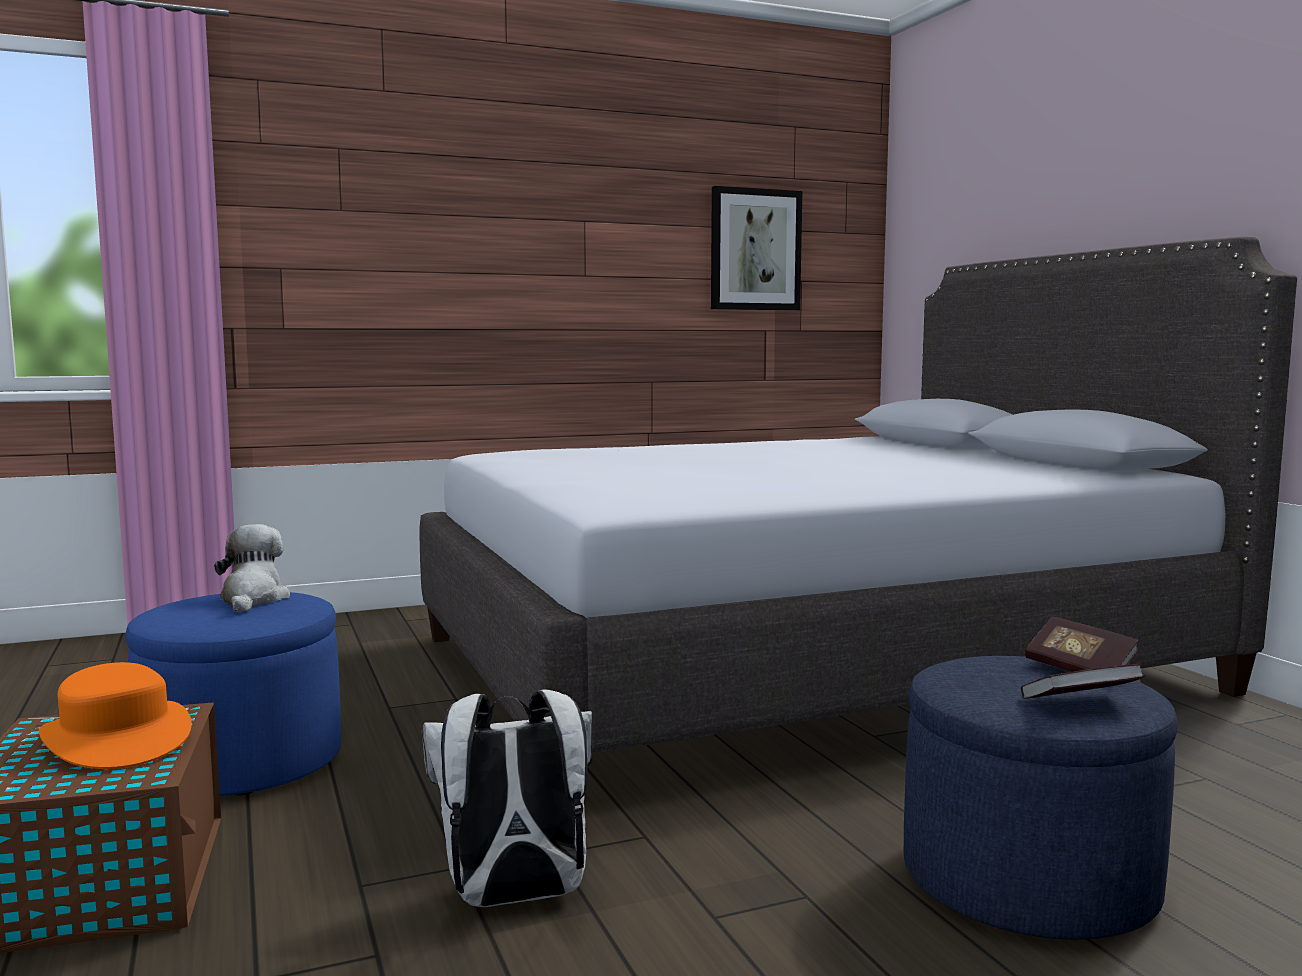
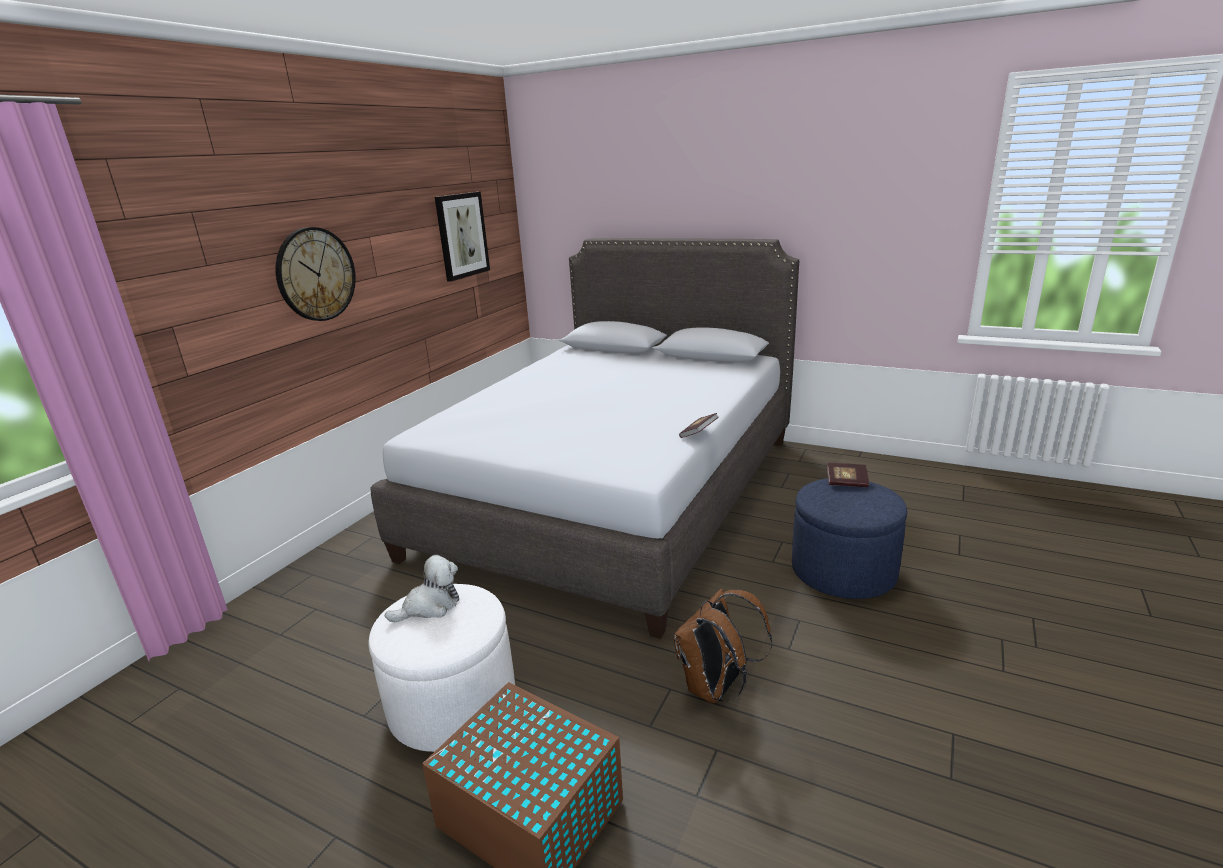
camera: 40 degrees left, 15 degrees up
orange hat [39,662,192,769] -> none
blue ottoman [126,592,341,796] -> white ottoman [369,584,515,752]
plush toy [214,524,290,612] -> plush toy turned 105 degrees clockwise [385,555,459,622]
white backpack [422,689,592,907] -> brown backpack [674,588,772,703]
book [1021,664,1145,699] -> book moved to [679,413,719,438]
none -> wall clock [275,227,356,321]

